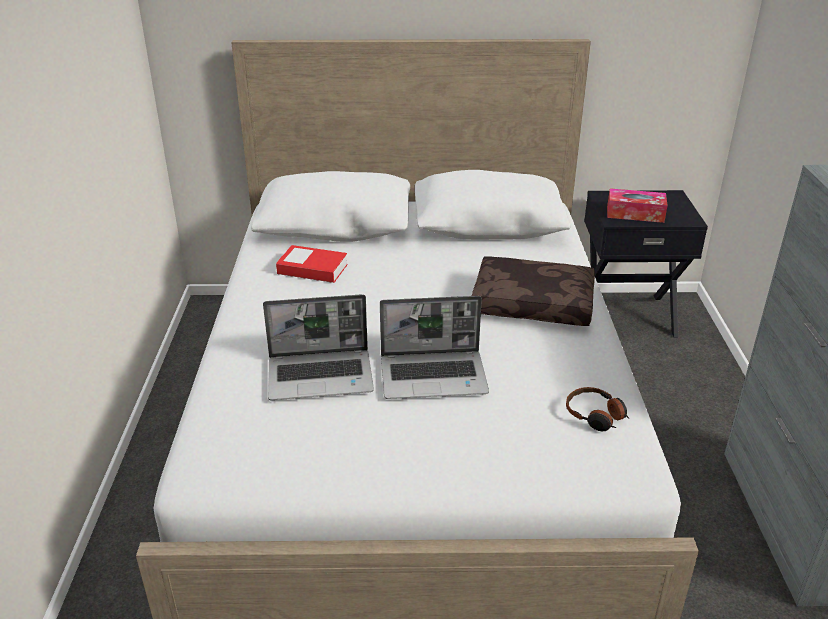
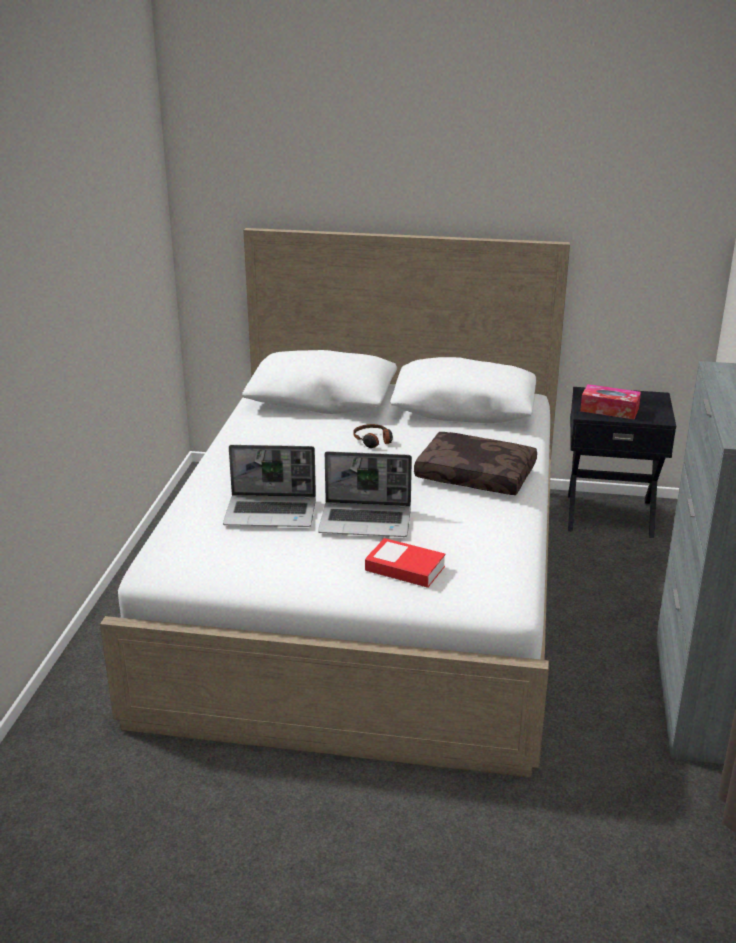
camera: 10 degrees right, 5 degrees down
book [276,245,347,283] -> book moved to [365,538,445,588]
headphones [566,387,629,431] -> headphones moved to [354,424,393,448]

